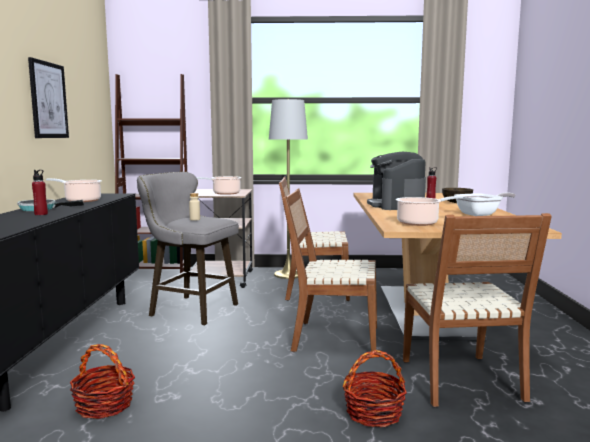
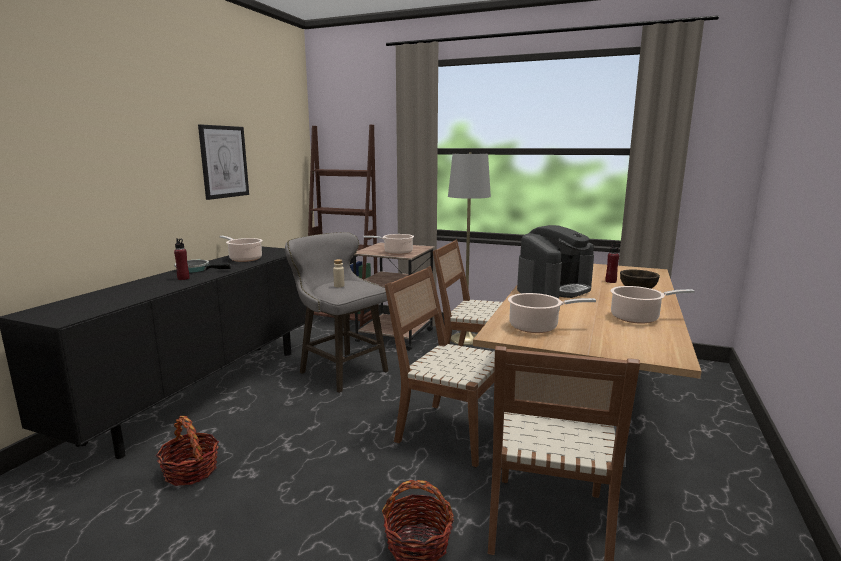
camera: 20 degrees right, 5 degrees up
coffee machine [367,152,426,210] -> coffee machine turned 150 degrees counterclockwise [517,225,594,299]
frying pan [454,192,516,216] -> cooking pot [611,286,695,324]

